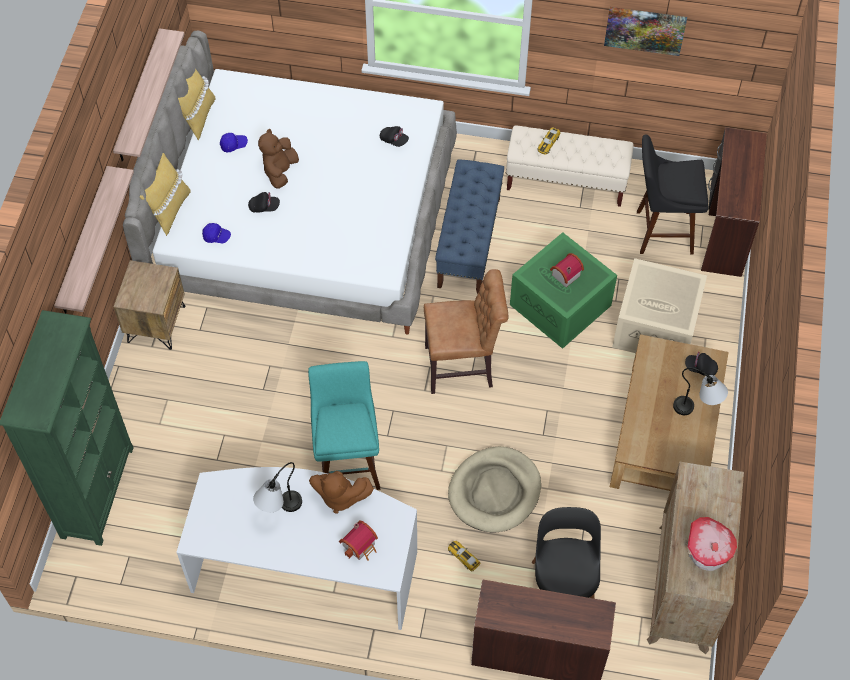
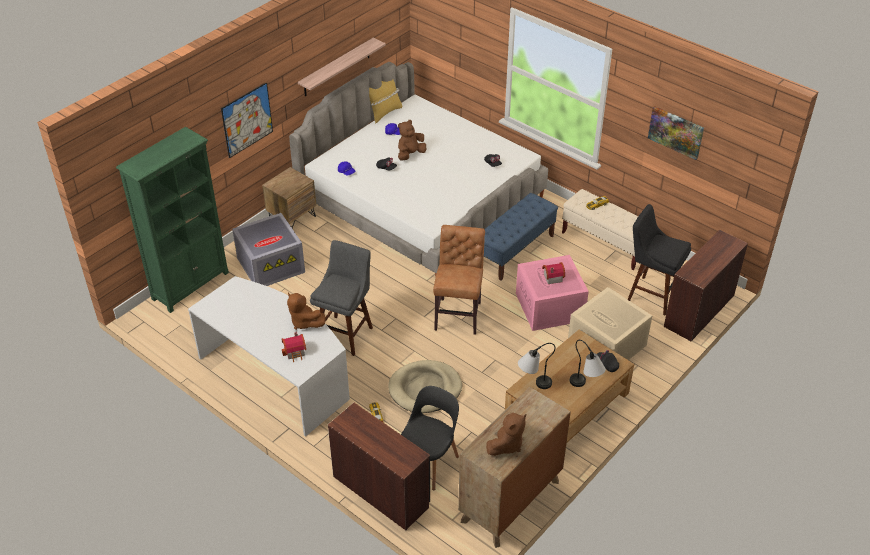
camera: 30 degrees right, 15 degrees down
shelf [54,166,134,313] -> picture [221,82,273,158]
yellow pillow [140,153,191,236] -> none
table lamp [253,462,302,512] -> table lamp moved to [518,343,555,389]
turquoise stool [308,361,380,490] -> grey stool [310,240,373,356]
brown chair [424,269,508,394] -> brown chair turned 105 degrees counterclockwise [433,225,485,335]
green storage box [510,232,617,349] -> pink storage box [516,255,589,331]
toy house [688,517,737,571] -> brown plush toy [486,413,526,456]
none -> grey storage box [232,213,305,286]

